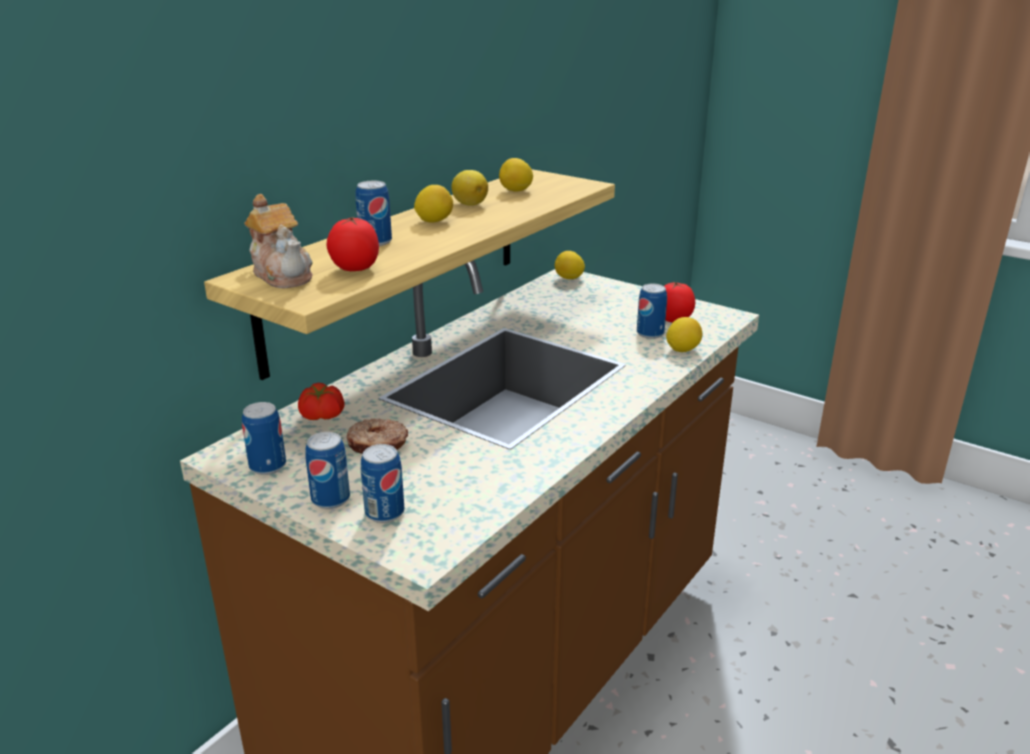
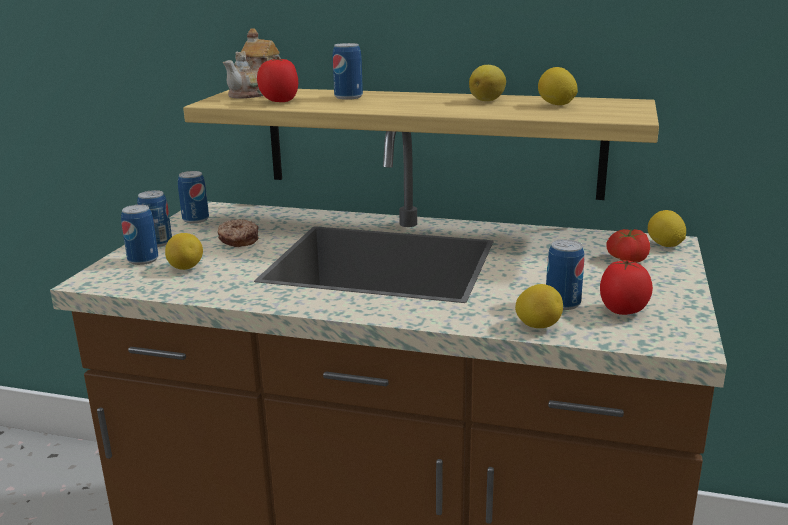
camera: 70 degrees right, 5 degrees down
tomato [298,383,345,420] -> tomato moved to [606,229,650,263]
lemon [414,185,453,223] -> lemon moved to [165,233,203,270]

